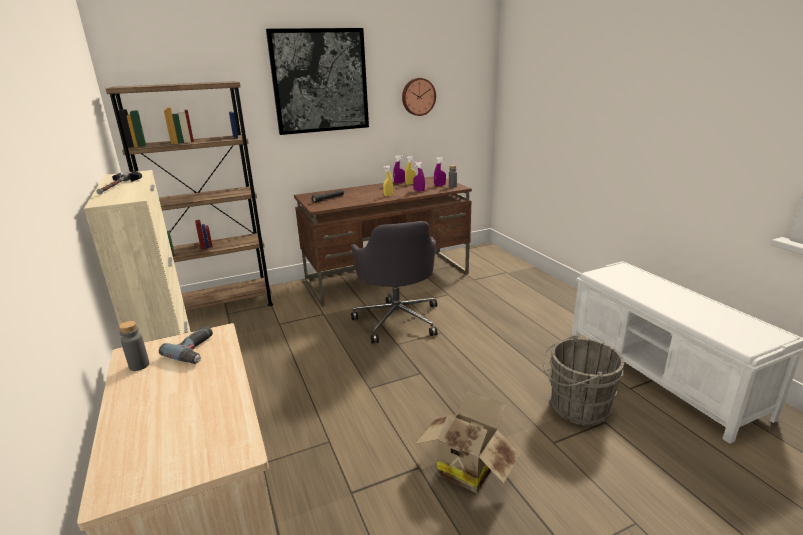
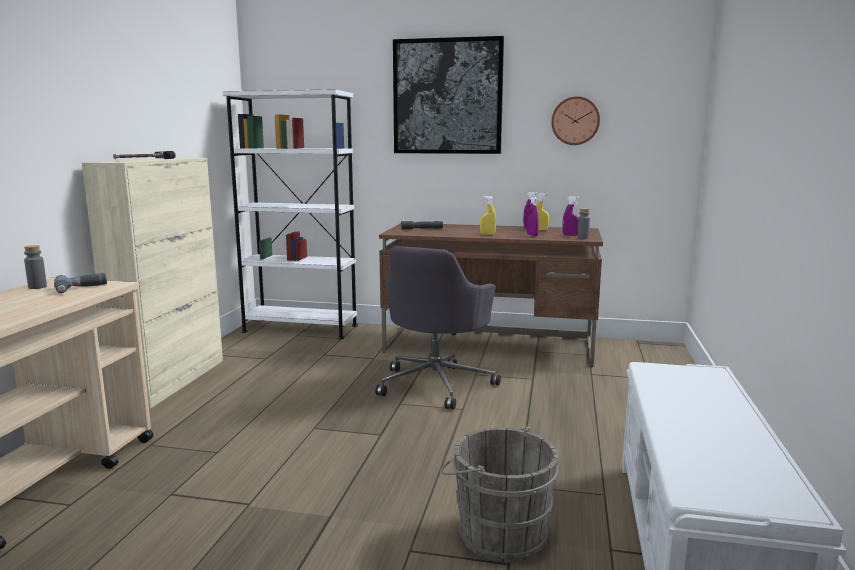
camera: 35 degrees right, 10 degrees down
brown bookcase [106,81,273,311] -> white bookcase [223,89,358,339]
cardboard box [415,390,520,493] -> none

